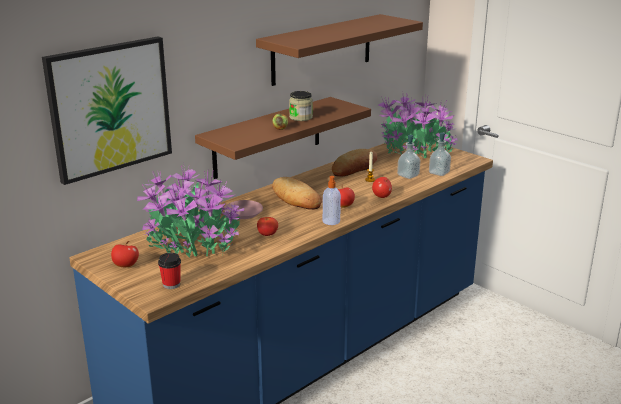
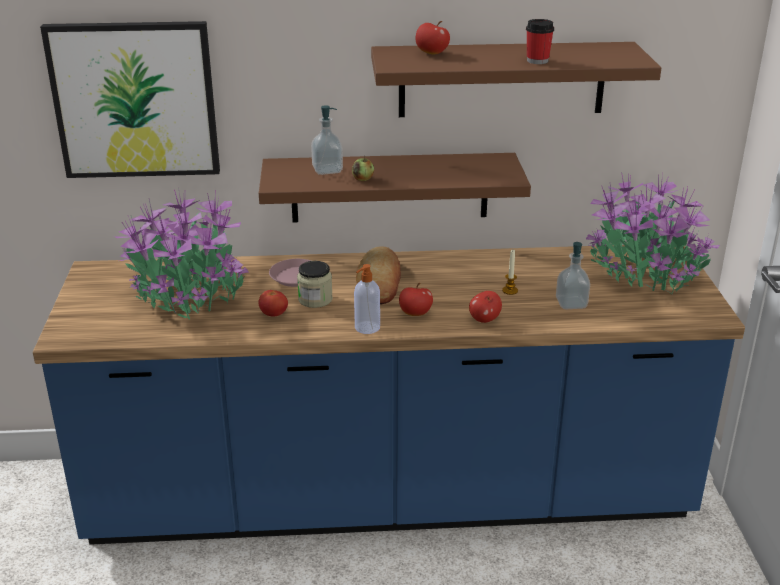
camera: 40 degrees right, 5 degrees up
apple [111,241,139,267] -> apple moved to [416,21,450,55]
cup [158,253,181,289] -> cup moved to [526,19,554,64]
jar [289,91,313,121] -> jar moved to [297,261,333,308]
bread [332,149,377,176] -> none
soap dispenser [429,132,451,176] -> soap dispenser moved to [311,105,343,175]

